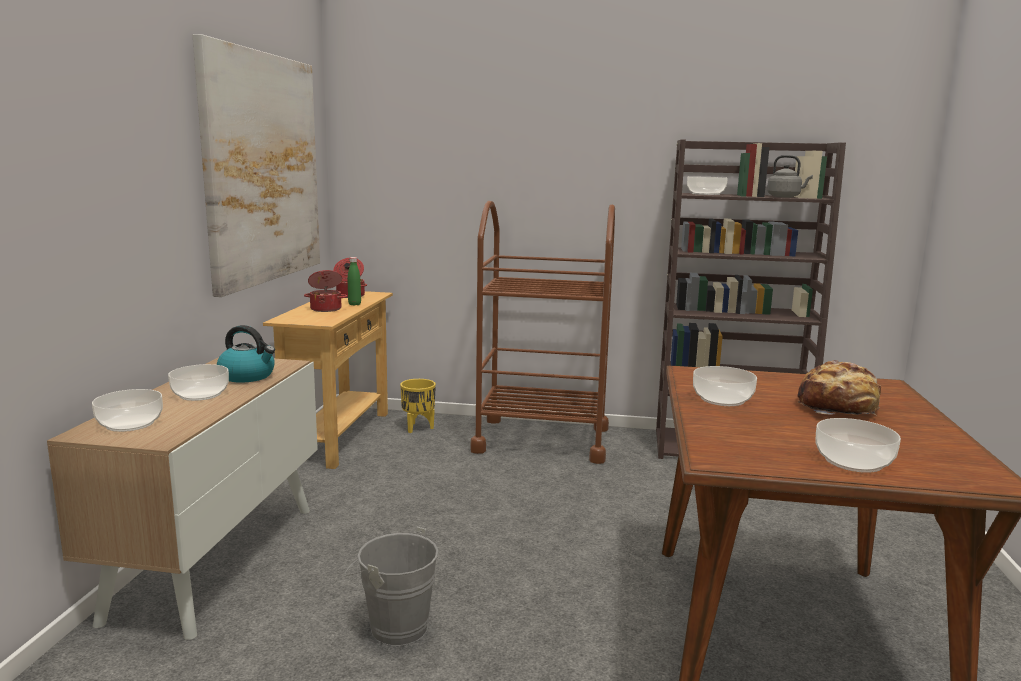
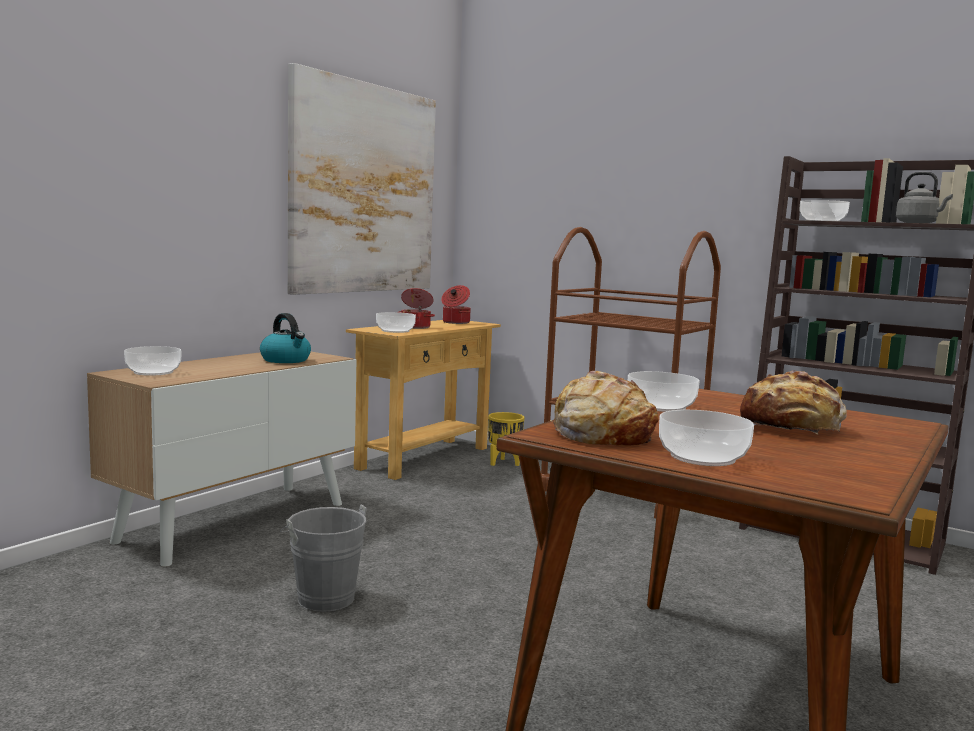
camera: 25 degrees right, 5 degrees down
bowl [168,364,229,401] -> bowl moved to [376,312,416,333]
green bottle [348,257,361,306] -> none
none -> bread [550,371,658,446]

